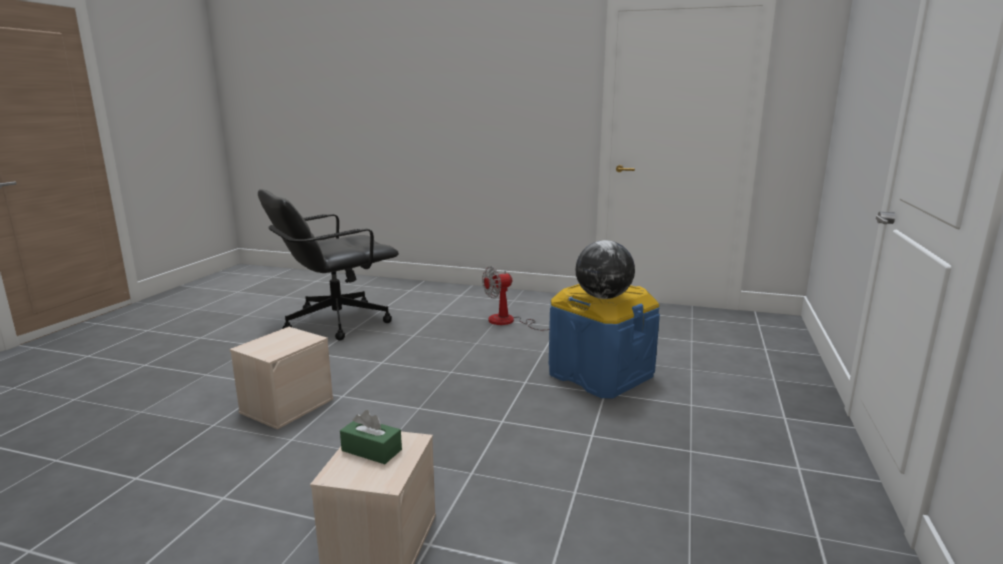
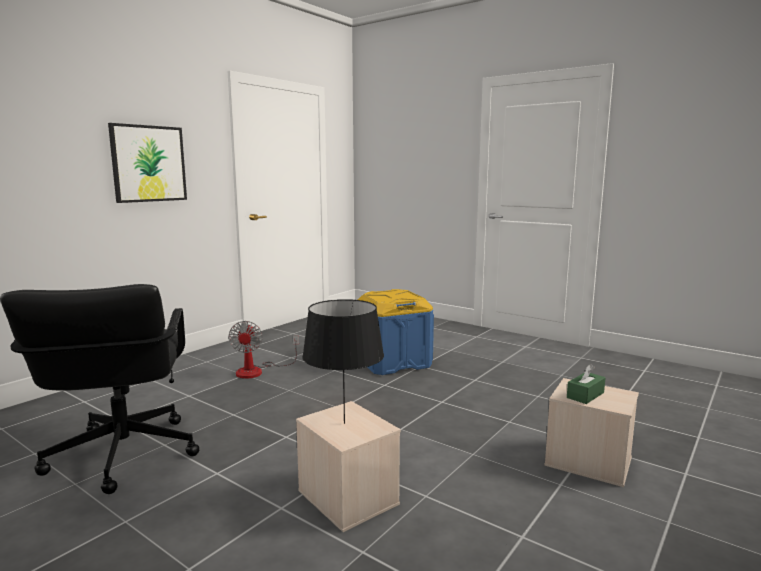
camera: 70 degrees left, 5 degrees down
globe [575,240,635,299] -> none
none -> picture [108,123,187,203]
none -> black table lamp [302,299,384,424]

